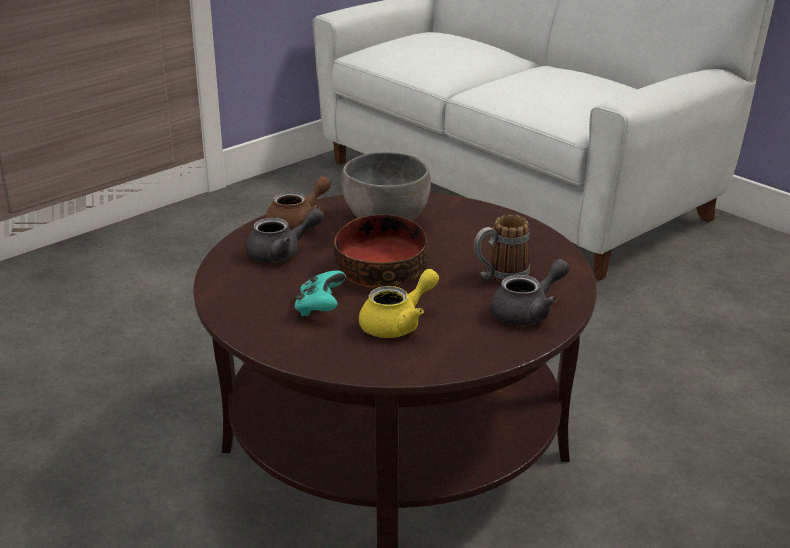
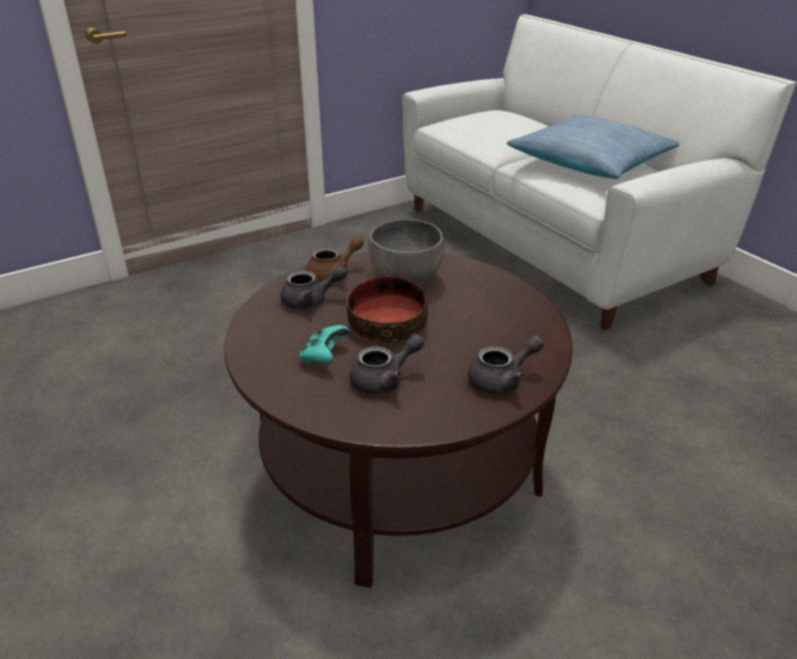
camera: 10 degrees right, 5 degrees up
yellow teapot [359,269,439,338] -> grey teapot [350,334,425,394]
mug [474,215,530,283] -> none
none -> pillow [507,115,680,179]

